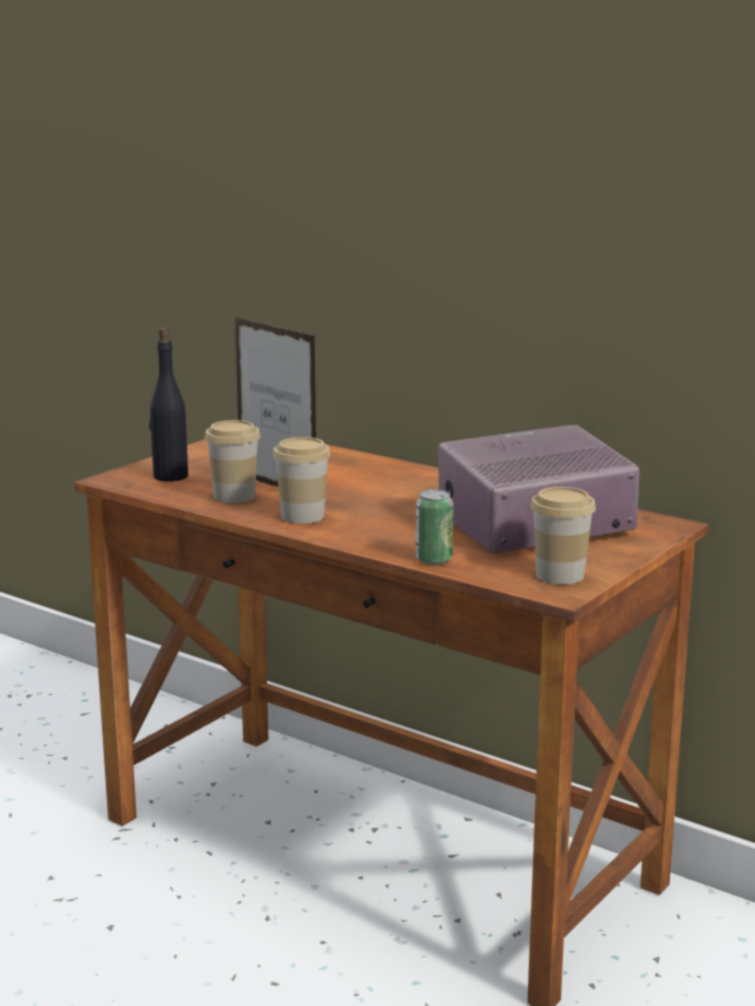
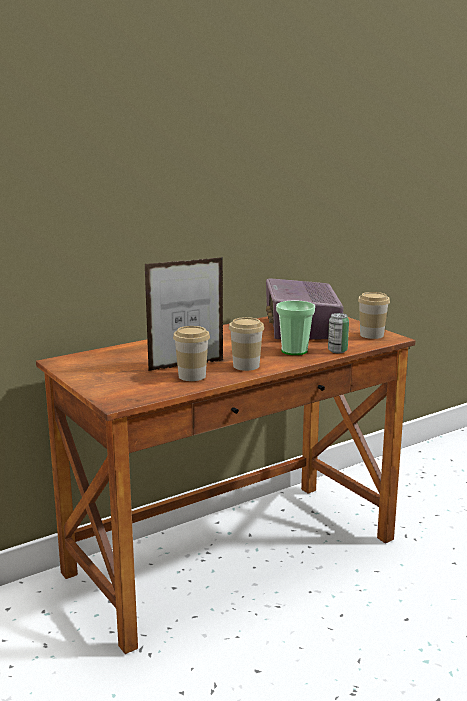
camera: 70 degrees left, 0 degrees up
black bottle [149,328,188,482] -> none
none -> cup [276,300,315,355]

